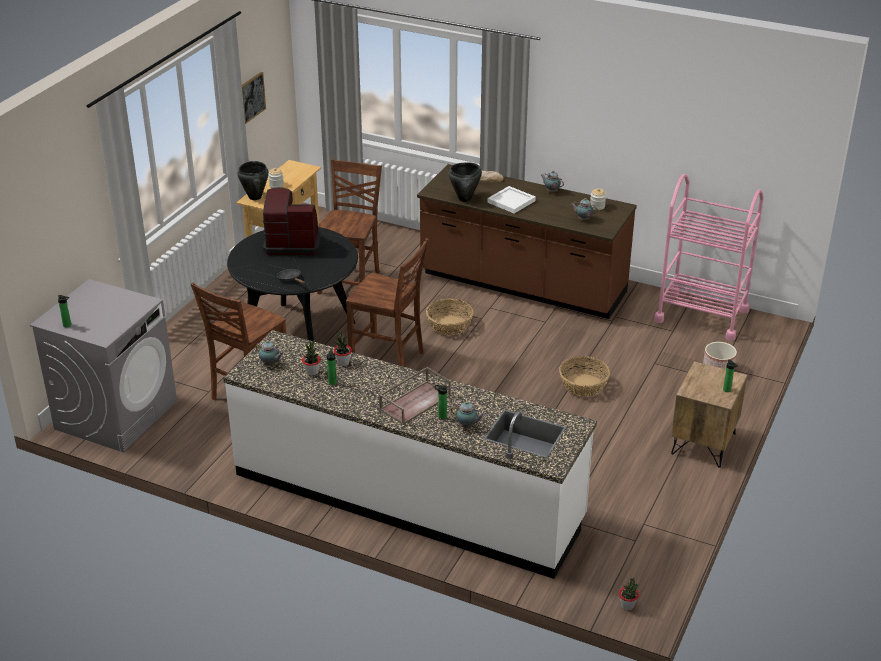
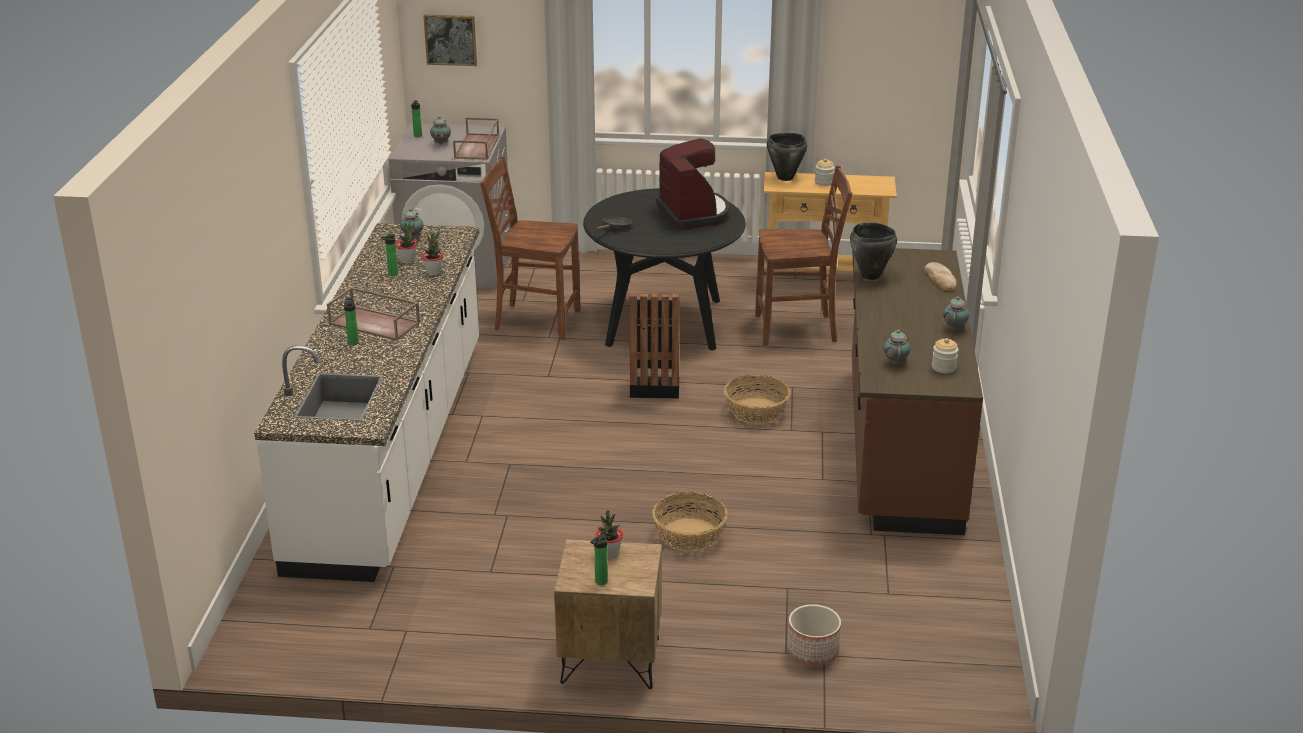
camera: 70 degrees right, 5 degrees down
picture [242,72,266,124] -> picture moved to [423,15,477,66]
brown chair [346,238,428,367] -> black trash can [629,293,680,398]
teapot [450,401,485,428] -> teapot moved to [430,116,451,145]
white tray [487,186,536,214] -> none
potted plant [619,577,639,610] -> potted plant moved to [596,510,623,559]
pink cart [654,174,764,341] -> none
none -> brown tray [453,117,499,160]

